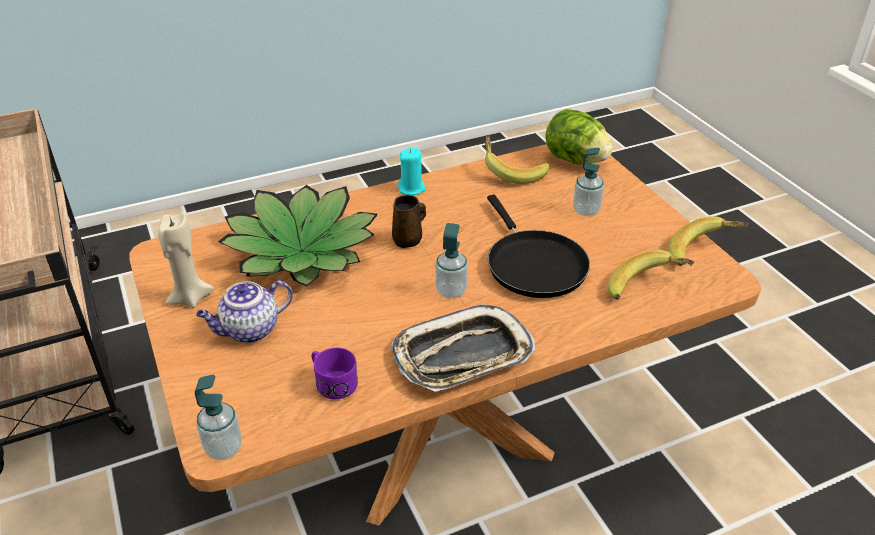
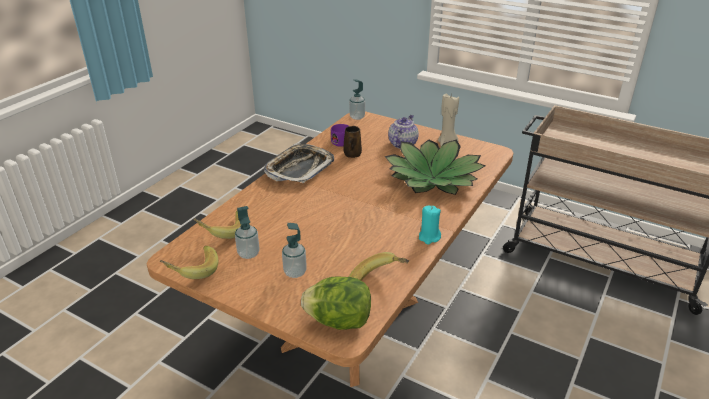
camera: 145 degrees right, 5 degrees down
brown mug [392,195,426,248] -> brown mug moved to [343,126,362,158]
soap dispenser [436,223,468,298] -> soap dispenser moved to [235,206,260,259]
black frying pan [487,195,590,298] -> none

